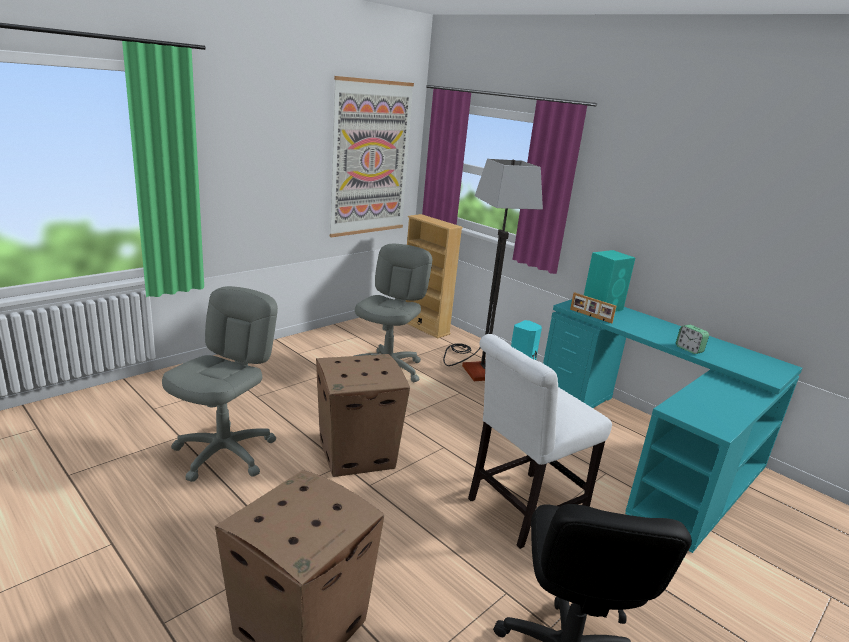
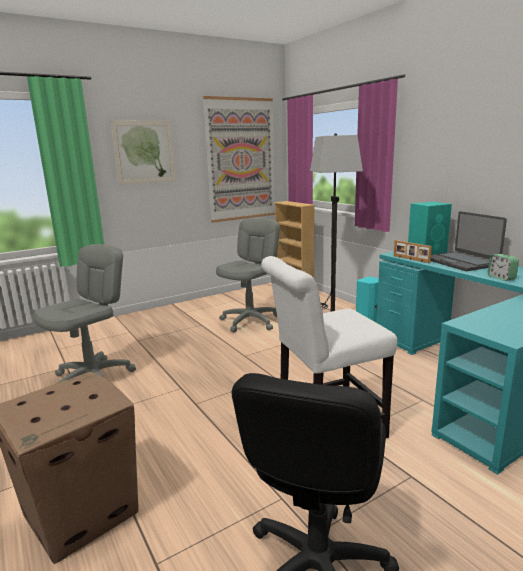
camera: 15 degrees right, 5 degrees down
cardboard box [316,354,410,477] -> none
none -> picture [111,120,176,185]
none -> laptop [431,211,507,271]

